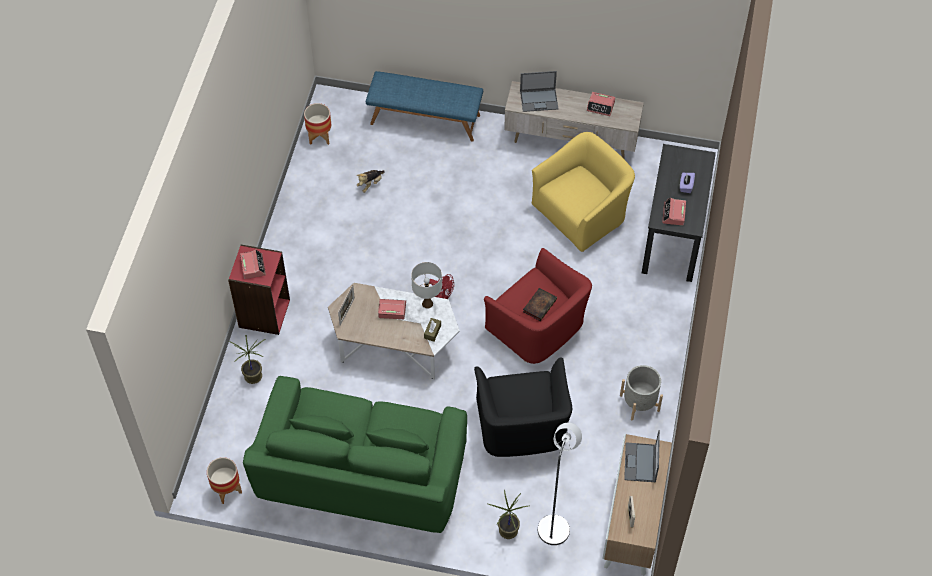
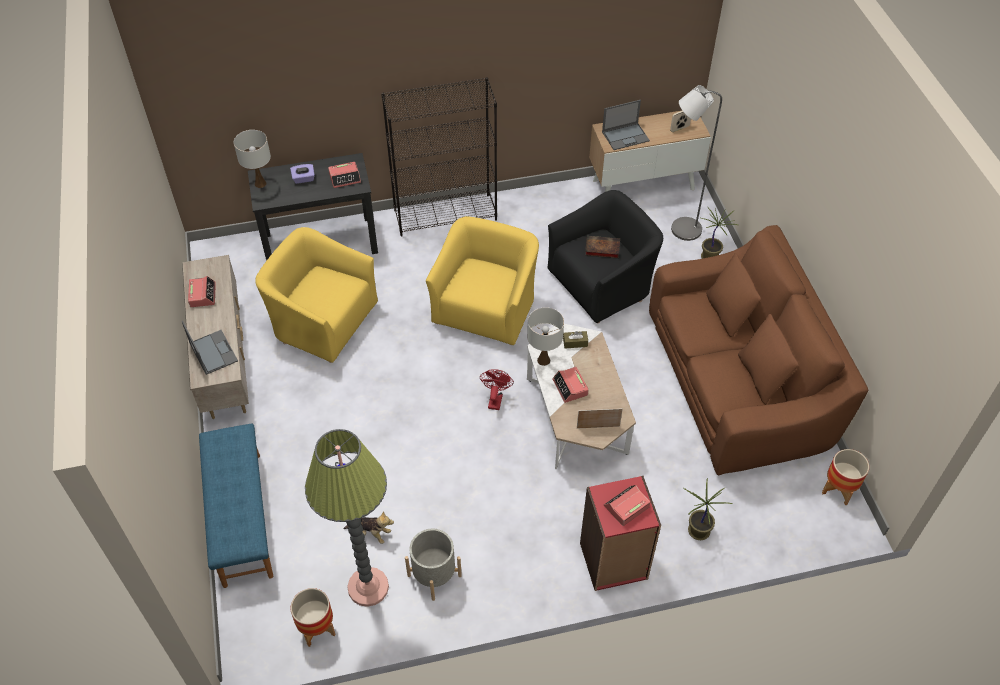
camera: 115 degrees left, 5 degrees down
green sofa [243,376,467,533] -> brown sofa [649,225,868,475]
red armchair [484,248,592,364] -> yellow armchair [426,216,539,345]
book [523,288,557,321] -> book moved to [585,236,620,258]
grey planter [620,365,663,420] -> grey planter moved to [405,529,462,601]
none -> white table lamp [234,130,271,188]
none -> floor lamp [305,429,389,607]
none -> black bookcase [381,77,497,236]

